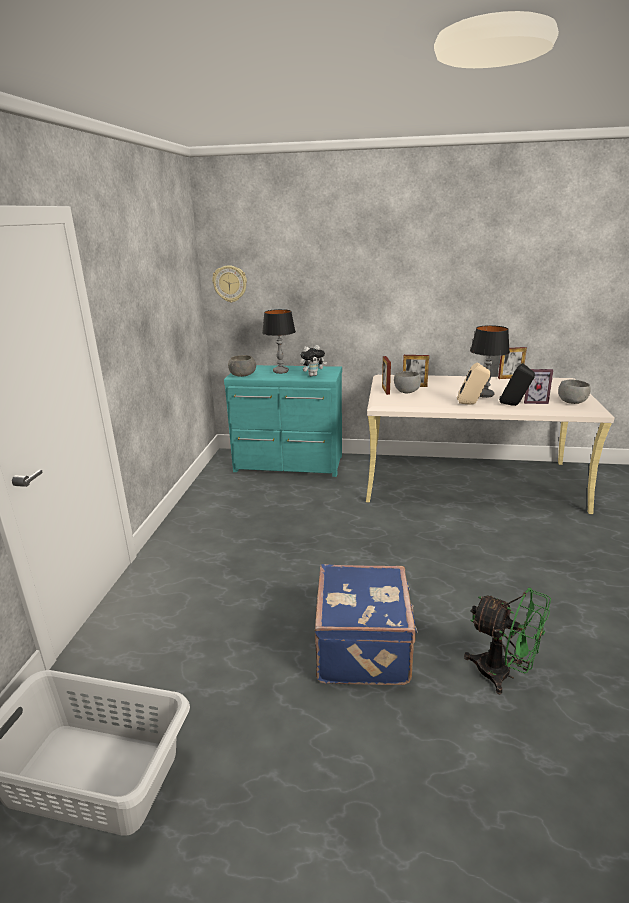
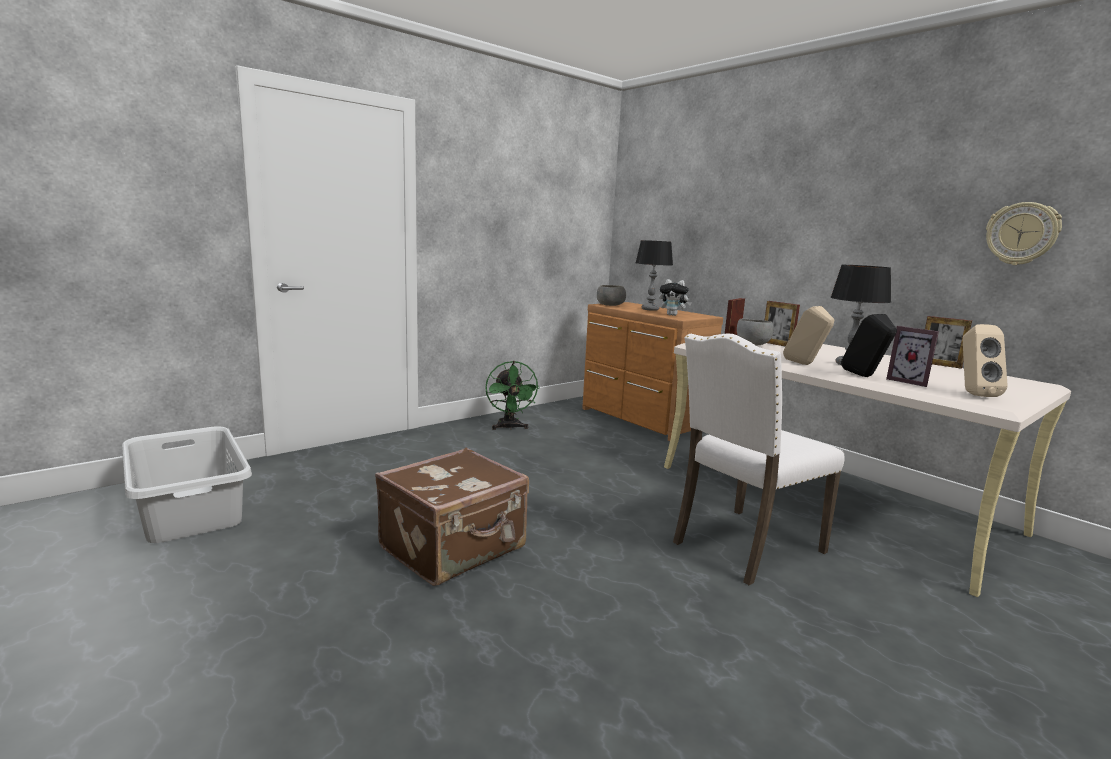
camera: 40 degrees right, 10 degrees down
wall clock [212,265,247,302] -> wall clock moved to [986,202,1062,265]
turquoise dresser [224,365,342,477] -> brown dresser [582,302,723,441]
blue suitcase [315,564,418,685] -> brown suitcase [375,447,529,586]
green fan [464,588,551,694] -> green fan moved to [485,361,540,430]
grey bowl [558,379,591,404] -> beige speaker [963,324,1008,397]
none -> white chair [673,334,845,585]

